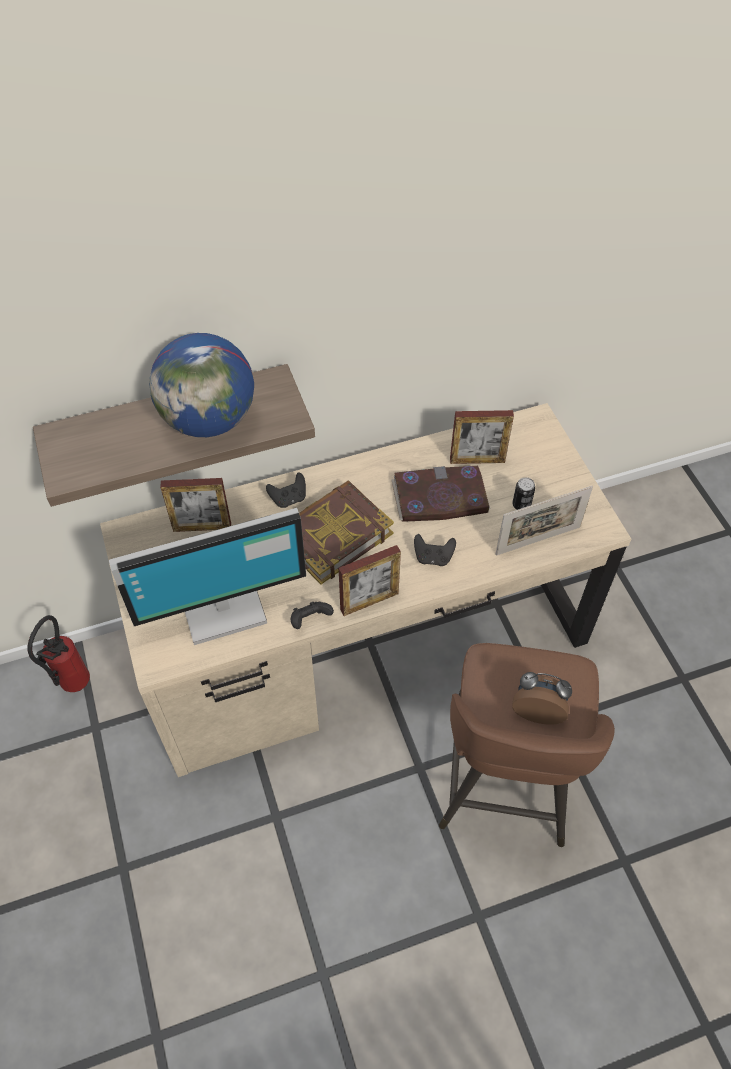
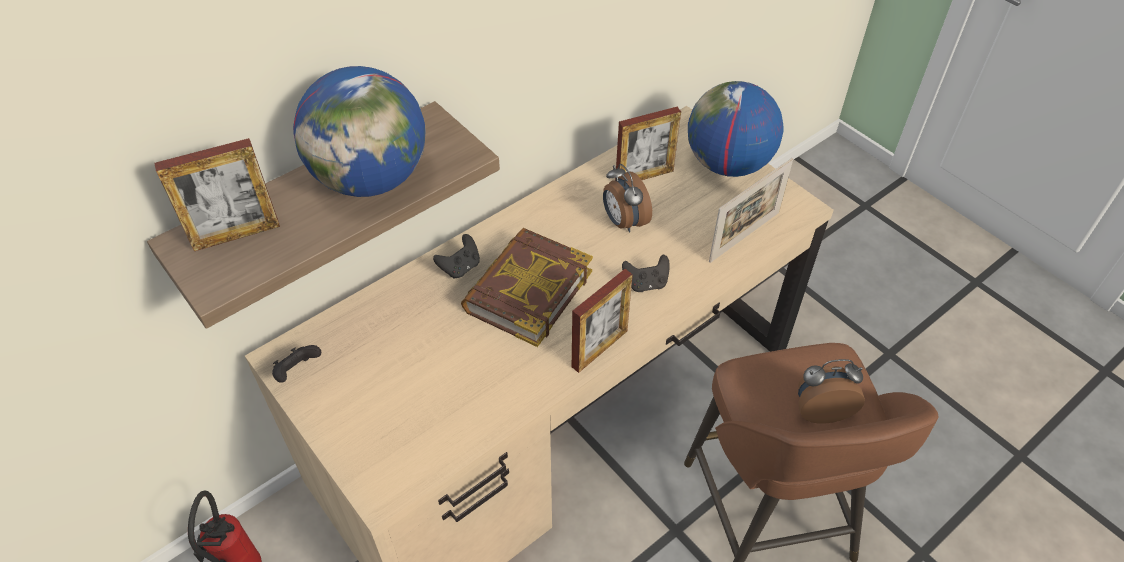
camera: 20 degrees left, 5 degrees down
monitor [109,508,306,645] -> none
picture frame [160,478,231,532] -> picture frame moved to [154,138,280,251]
black game controller [291,602,334,629] -> black game controller moved to [272,345,321,383]
book [391,466,490,522] -> alarm clock [603,164,652,233]
can [512,477,535,510] -> none
none -> globe [688,81,783,177]

